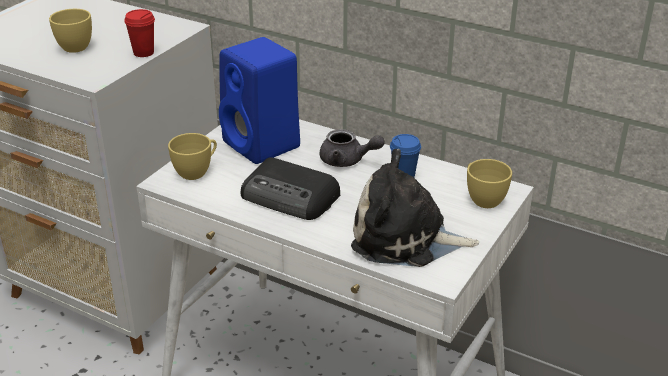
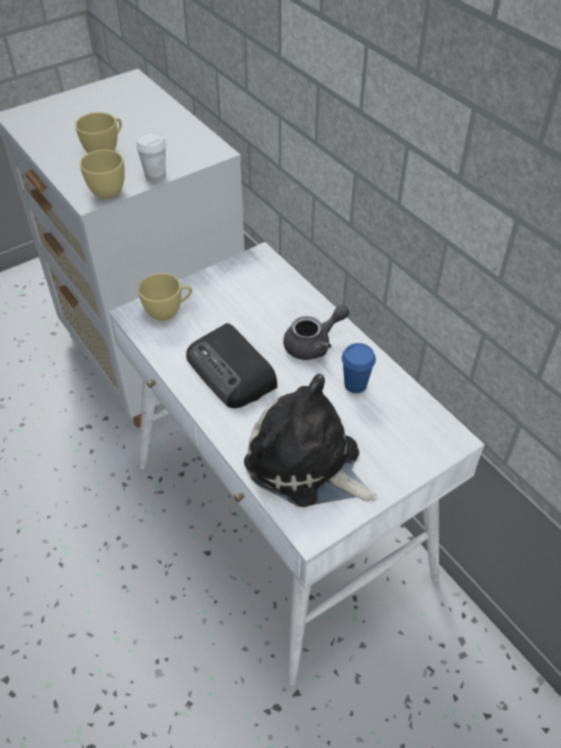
camera: 25 degrees right, 15 degrees up
red cup [124,9,155,57] -> white cup [136,132,167,182]
blue speaker [219,37,300,164] -> none
grey teapot [320,129,385,167] -> grey teapot turned 75 degrees counterclockwise [283,304,349,360]
yellow cup [467,159,512,208] -> yellow cup moved to [80,150,125,199]

